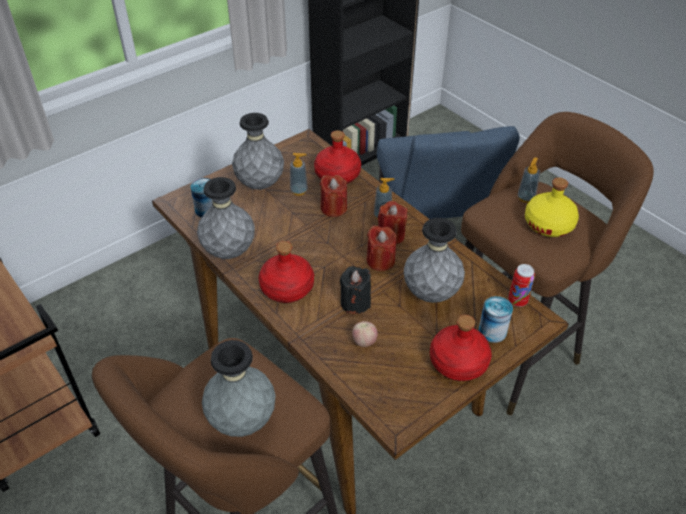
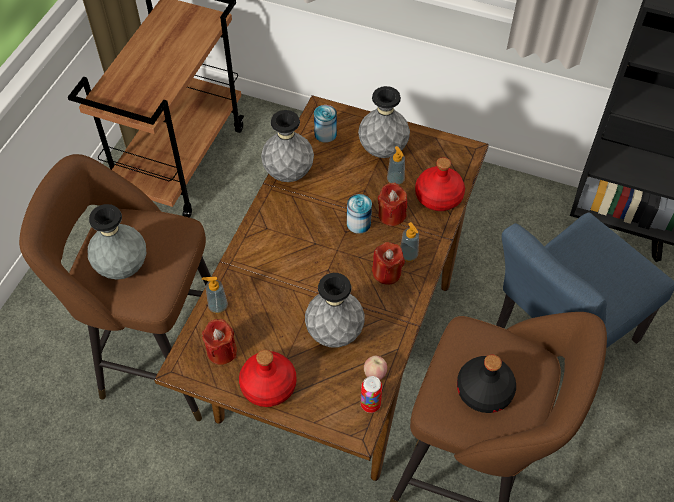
camera: 60 degrees right, 10 degrees up
red bottle [259,241,314,303] -> none
black candle [340,266,371,314] -> none
apple [352,321,378,347] -> apple moved to [364,356,387,380]
red candle [367,225,397,271] -> red candle moved to [202,319,237,365]
can [479,296,513,343] -> can moved to [347,194,372,234]
soap dispenser [517,157,540,203] -> soap dispenser moved to [202,277,228,313]
yellow bottle [525,178,579,237] -> black bottle [457,355,516,413]

